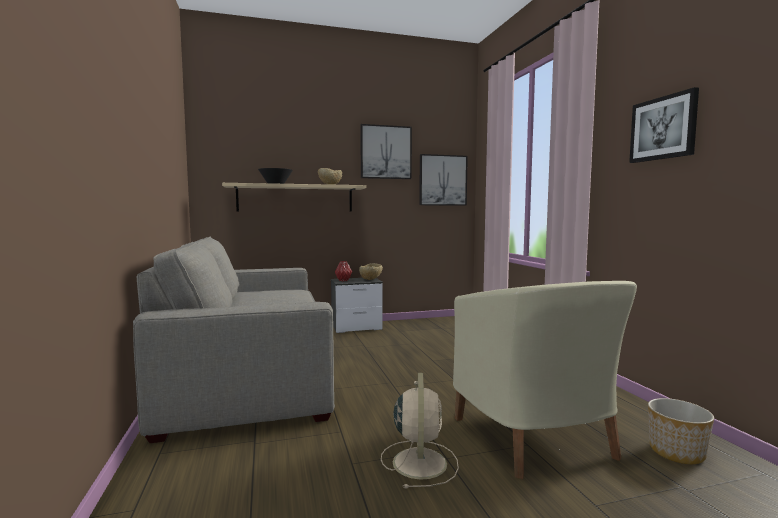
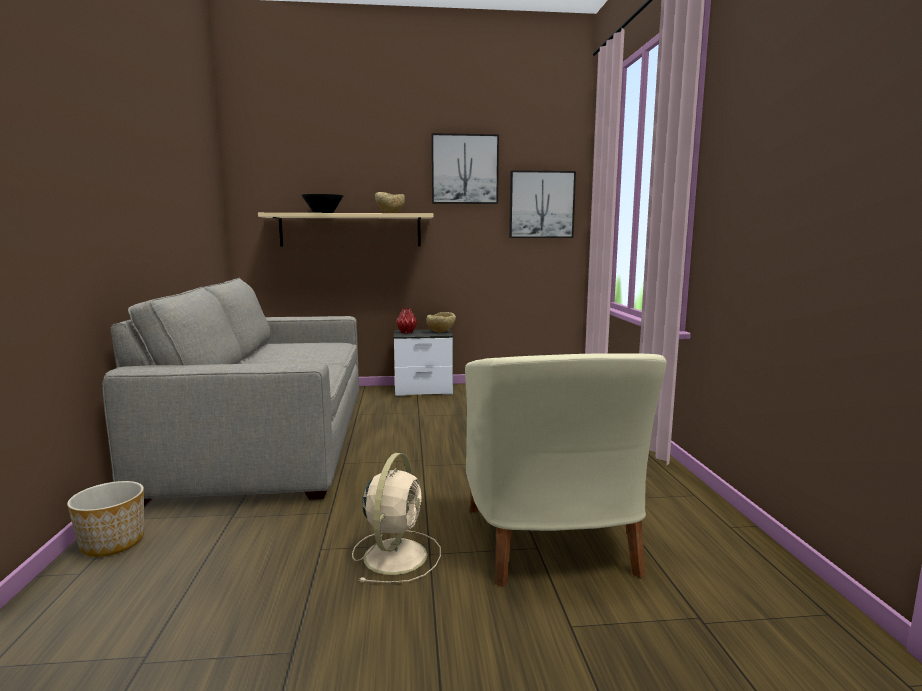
camera: 10 degrees right, 5 degrees up
picture [629,87,699,163] -> none
planter [648,398,714,464] -> planter moved to [67,481,144,557]

